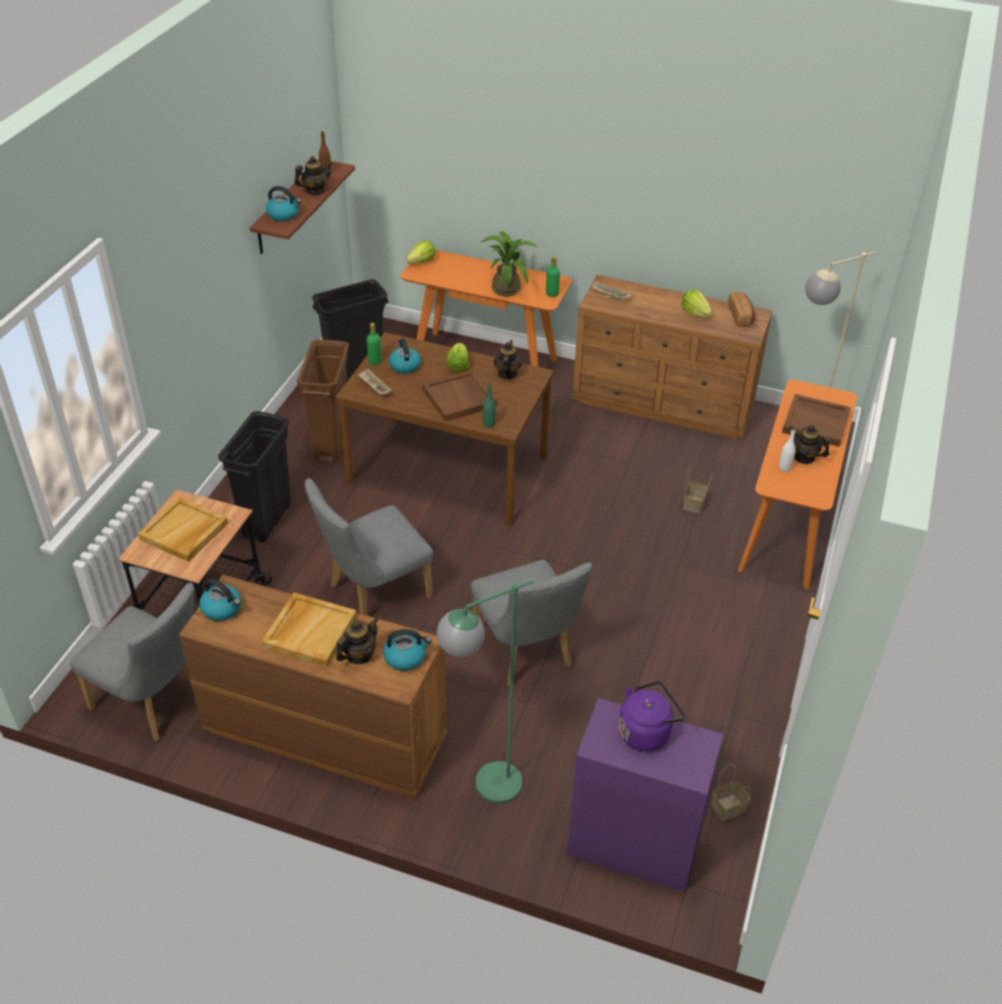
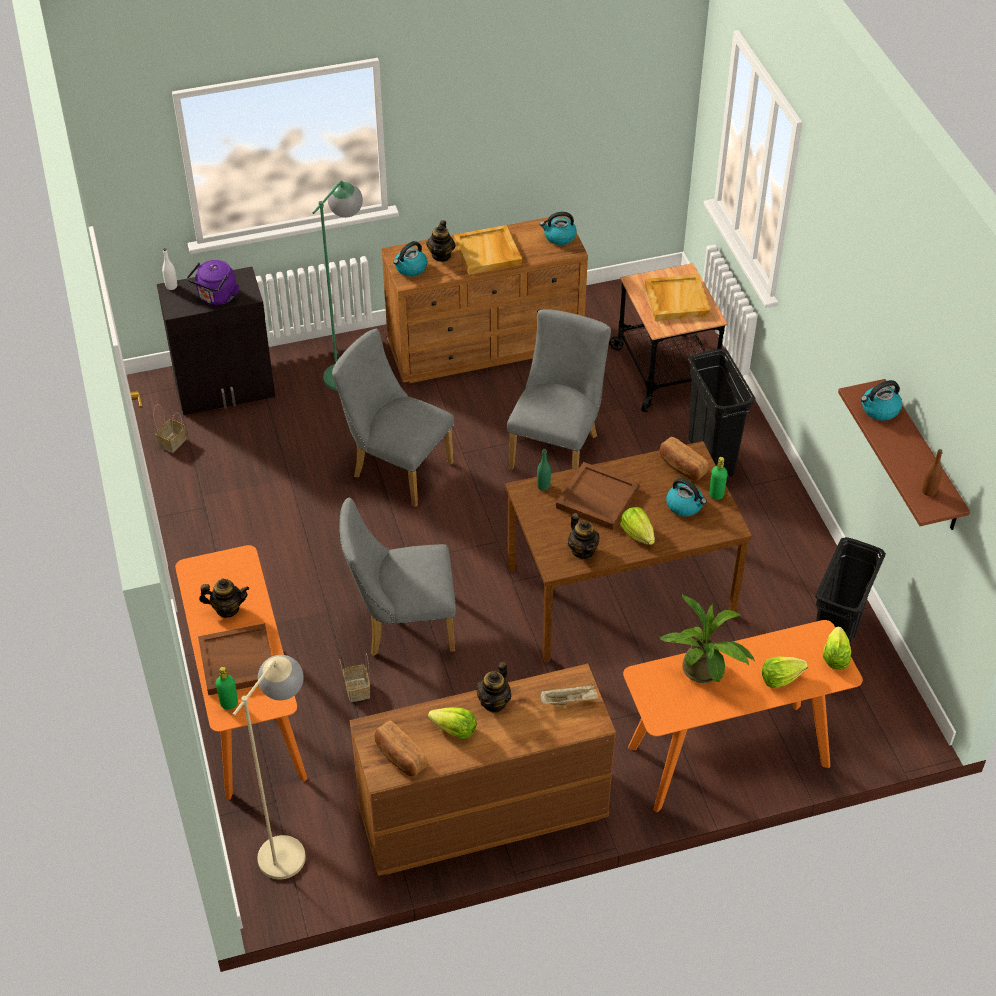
camera: 145 degrees right, 5 degrees up
grey chair [70,583,195,742] -> grey chair moved to [339,497,456,656]
teapot [294,156,333,195] -> teapot moved to [476,662,511,712]
brown trash can [297,339,349,462] -> none
beige tray [358,368,392,395] -> bread [659,437,708,481]
green bottle [546,256,560,297] -> green bottle moved to [216,667,238,710]
purple cabinet [567,698,723,892] -> black cabinet [157,267,275,415]
white bottle [779,428,796,472] -> white bottle moved to [162,248,177,290]
none -> lettuce [762,656,808,688]

